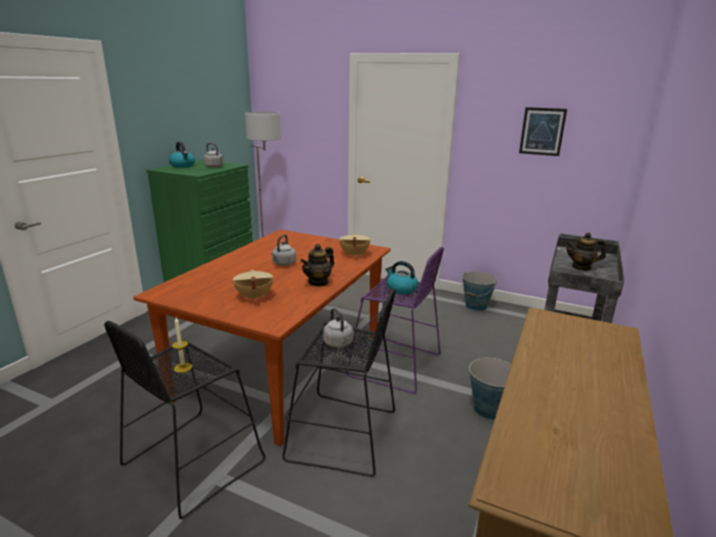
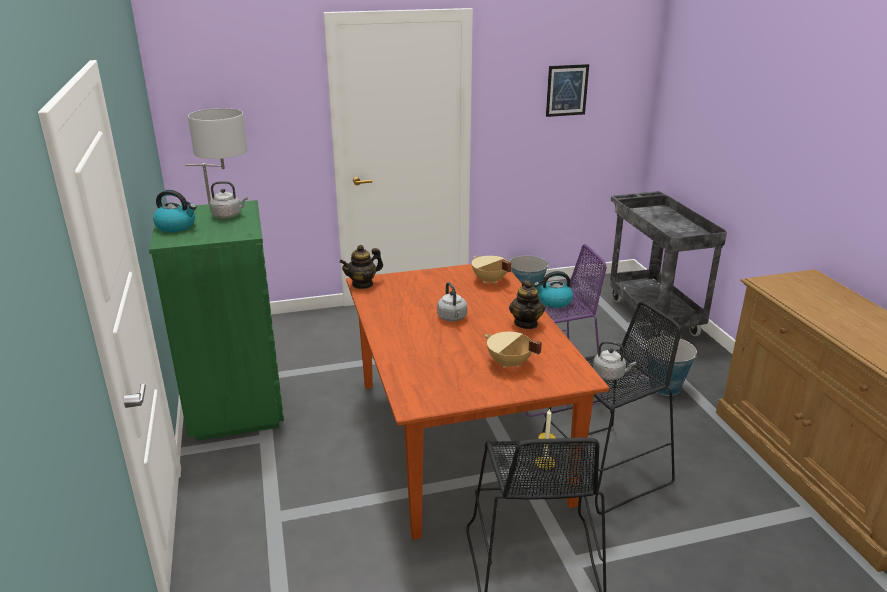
camera: 40 degrees left, 5 degrees up
teapot [565,233,606,271] -> teapot moved to [340,245,383,289]

